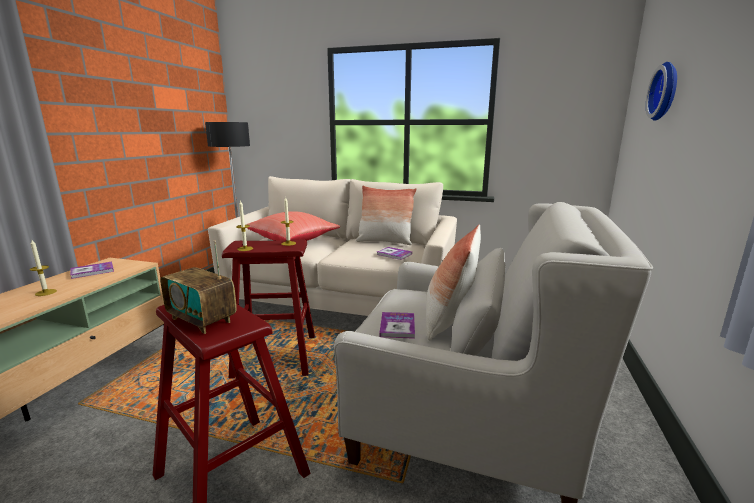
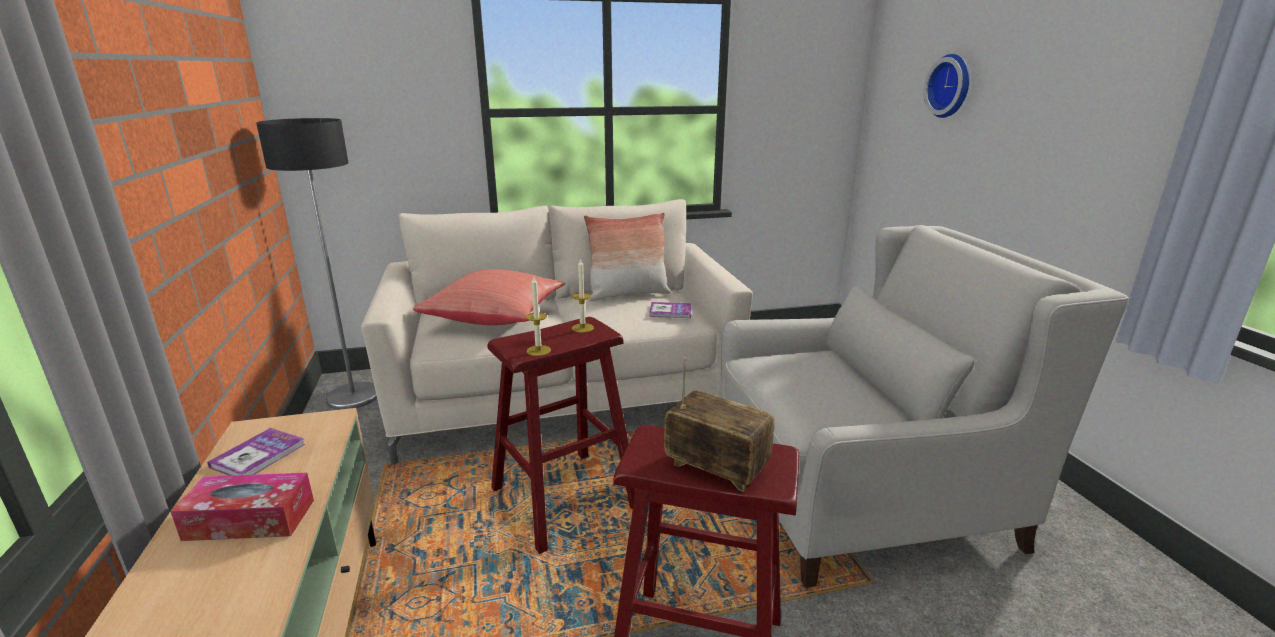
camera: 30 degrees left, 5 degrees up
candle [30,240,57,296] -> tissue box [170,473,314,541]
radio [160,240,237,334] -> radio turned 150 degrees counterclockwise [664,357,775,492]
book [379,312,415,339] -> none
pillow [426,225,481,340] -> none

